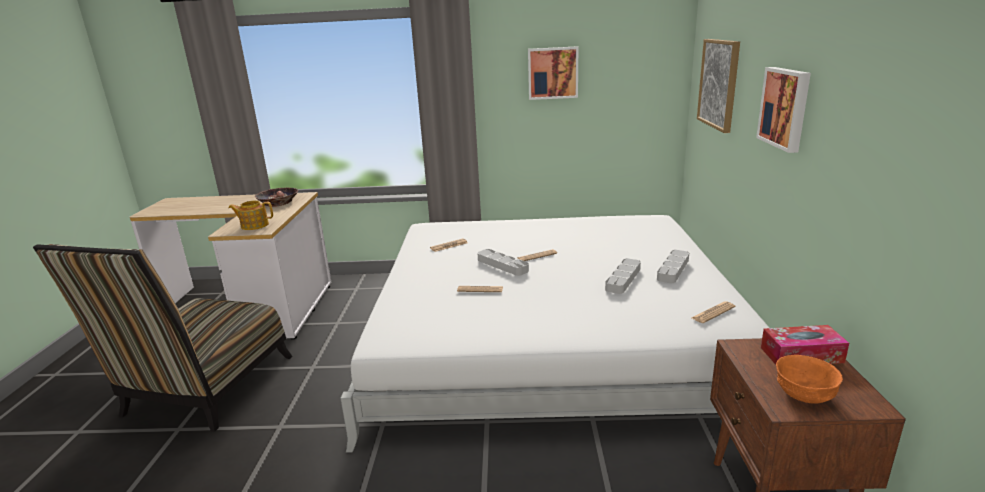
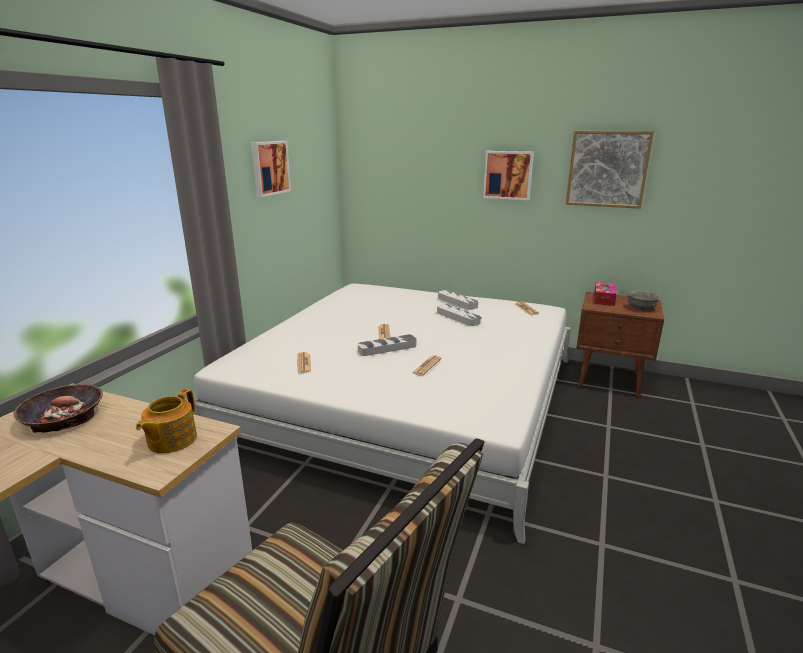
camera: 70 degrees left, 0 degrees up
picture [697,39,740,133] -> picture moved to [566,131,654,209]
orange bowl [776,355,843,404] -> grey bowl [627,290,659,310]

